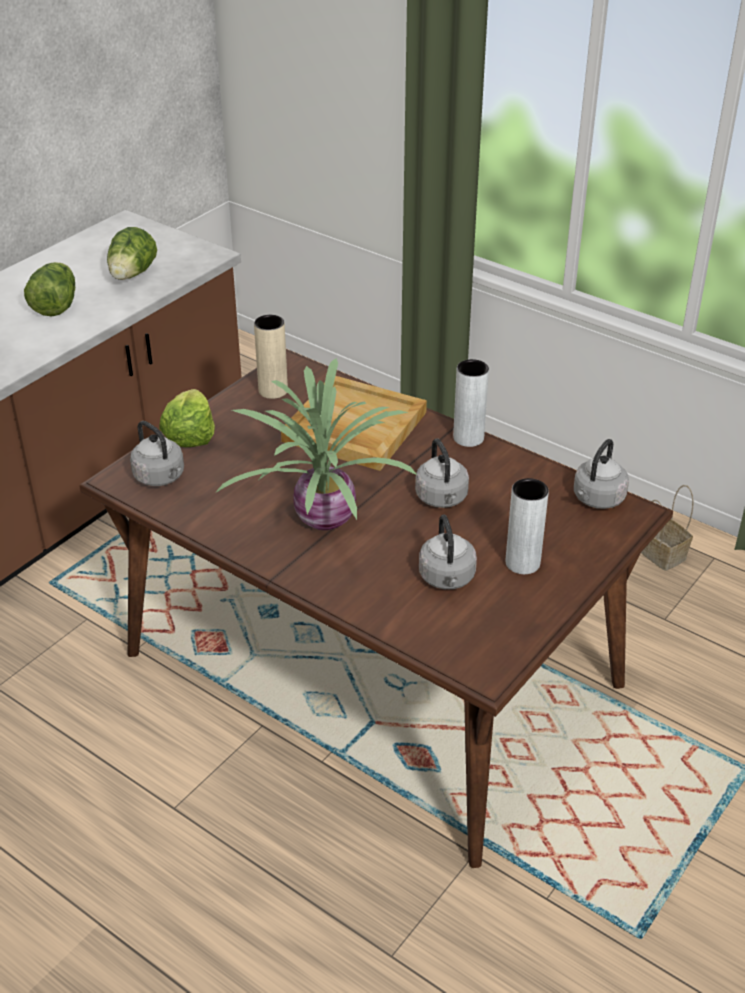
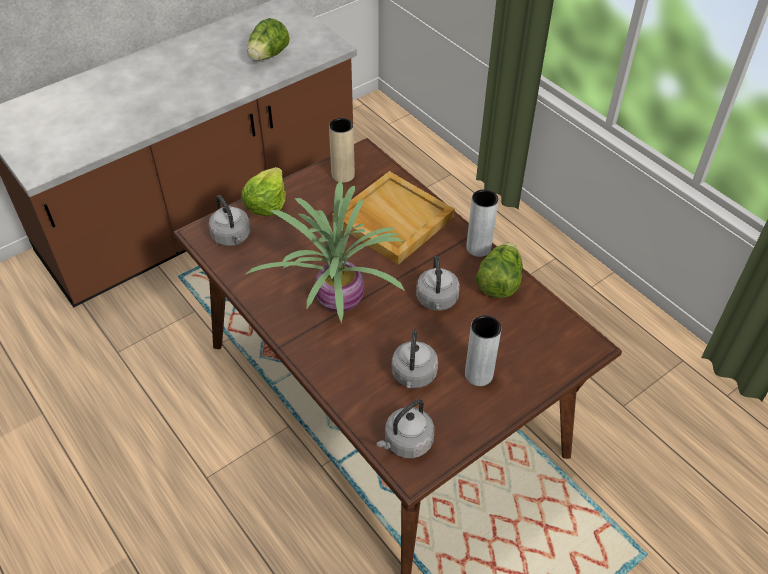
camera: 15 degrees right, 10 degrees up
lettuce [24,262,75,316] -> lettuce moved to [475,243,523,298]
grey kettle [574,439,629,509] -> grey kettle moved to [376,399,434,459]
basket [641,485,694,571] -> none

